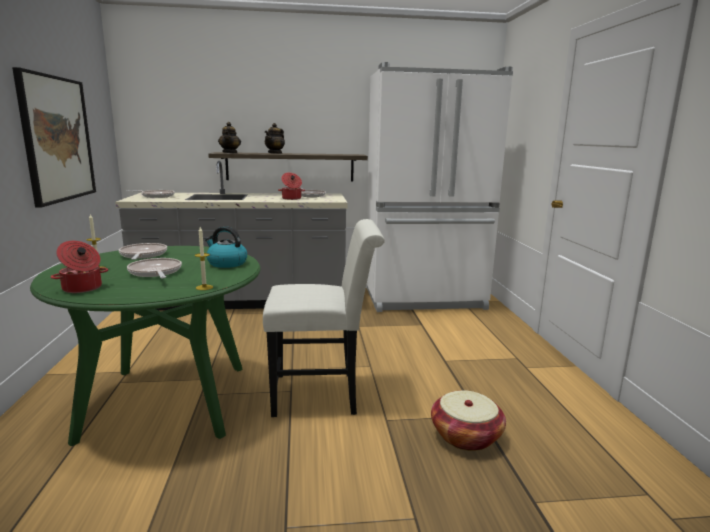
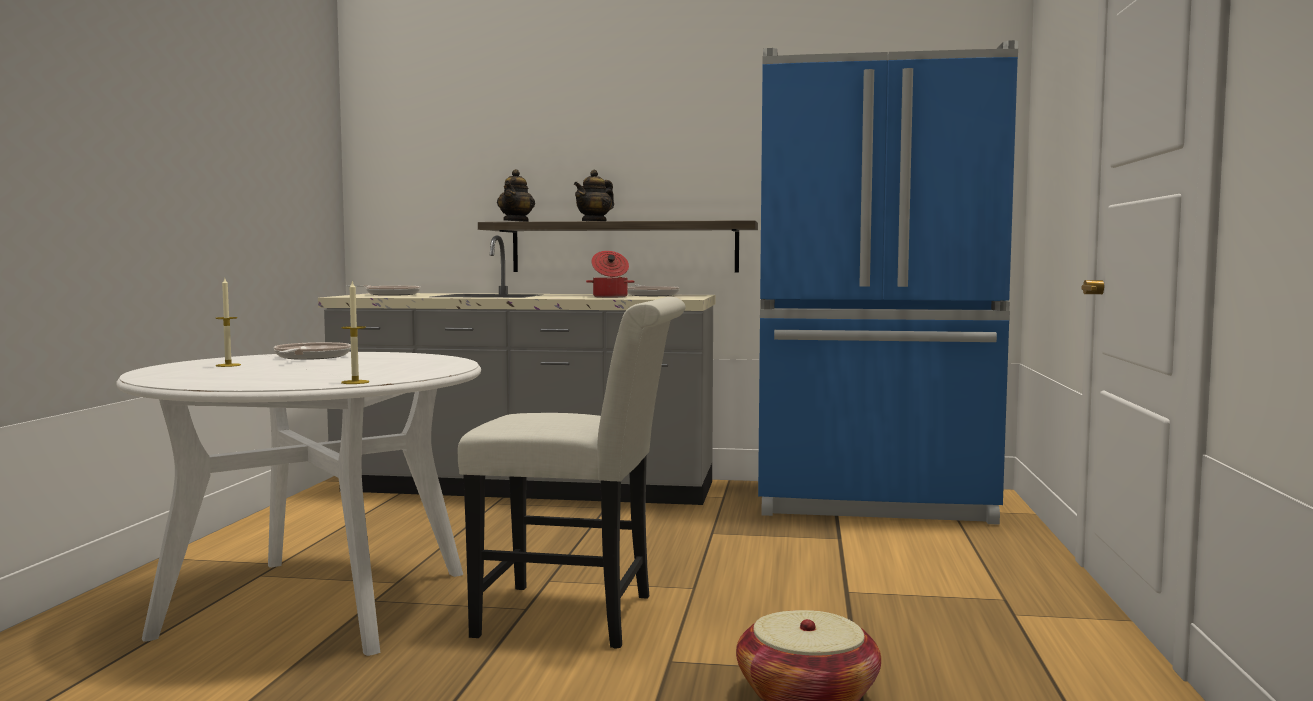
camera: 15 degrees right, 10 degrees down
picture [12,67,96,207] -> none
green dining table [30,246,261,446] -> white dining table [116,352,481,656]
cooking pot [51,241,108,293] -> none
frying pan [127,258,182,278] -> none
kettle [205,226,247,268] -> none
white fridge [367,62,513,312] -> blue fridge [758,40,1018,525]

